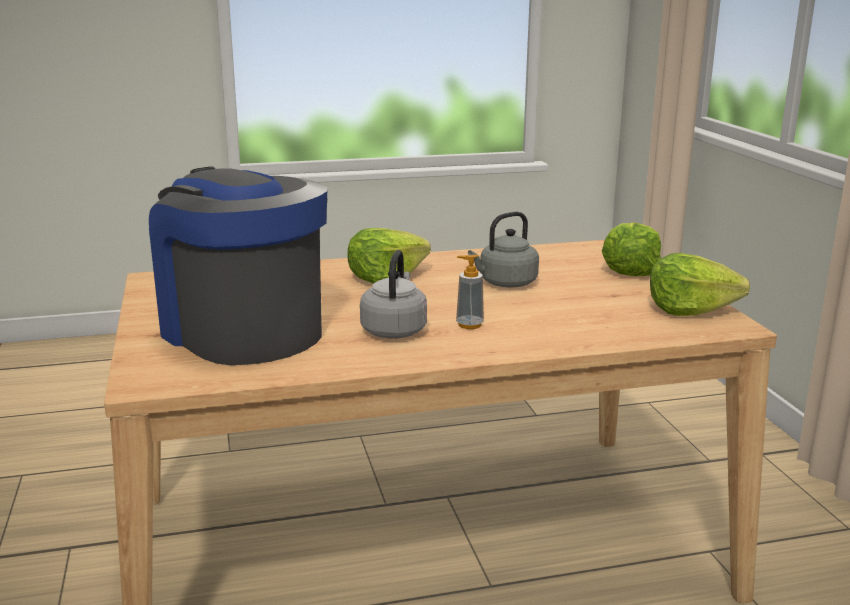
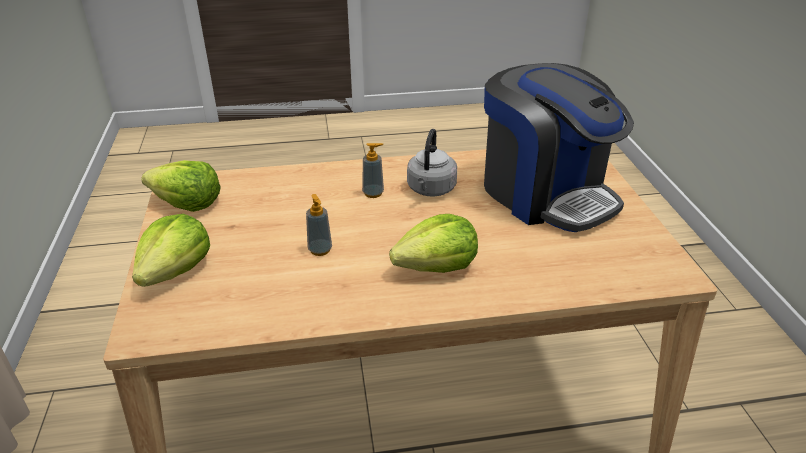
camera: 175 degrees left, 15 degrees up
grey kettle [468,212,539,287] -> soap dispenser [306,194,332,256]

